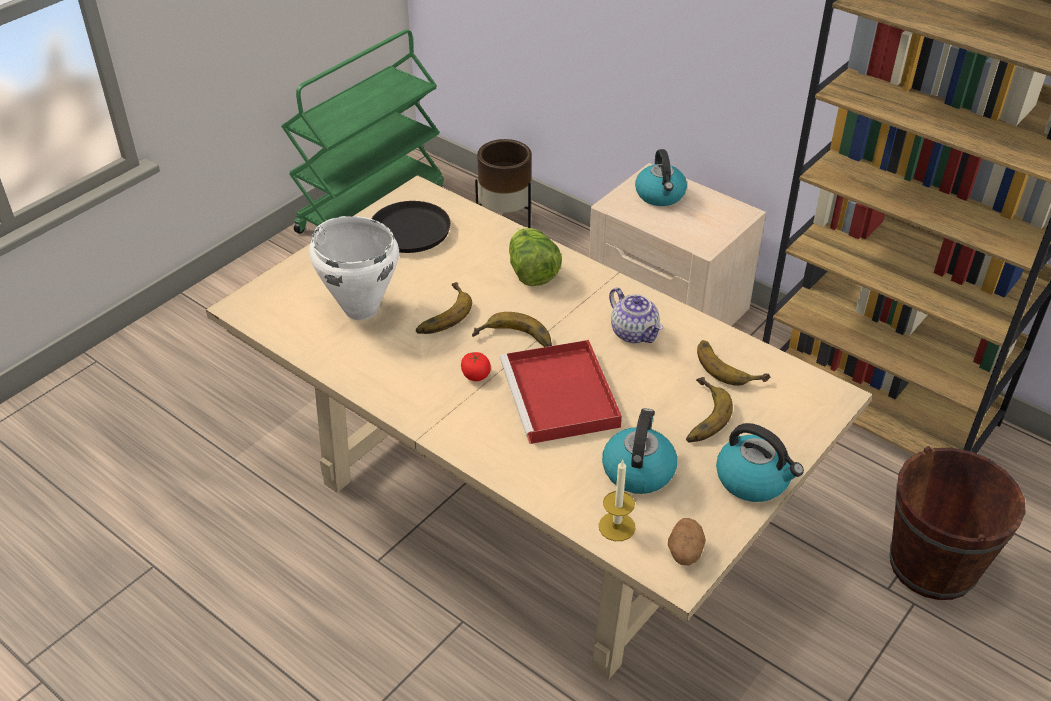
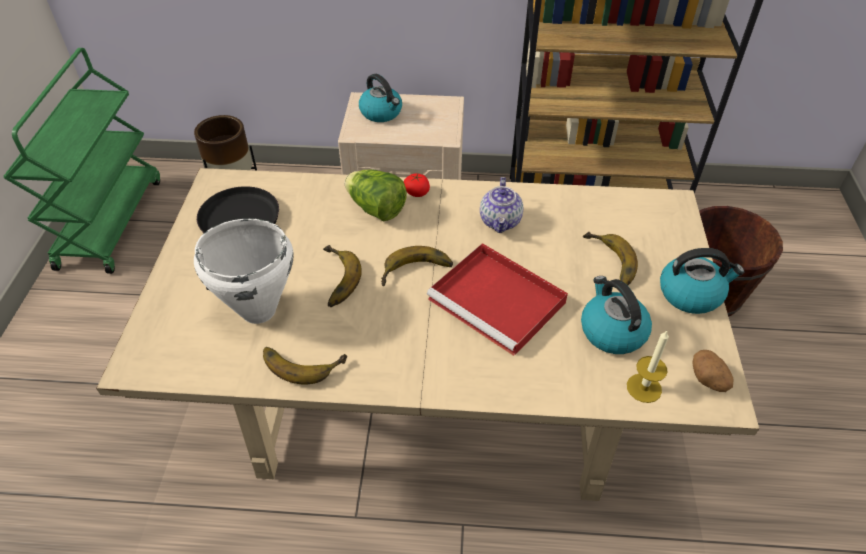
camera: 35 degrees left, 5 degrees up
tomato [461,352,491,381] -> tomato moved to [404,173,430,197]
teapot [609,287,663,343] -> teapot turned 75 degrees clockwise [480,177,523,233]
banana [697,340,770,386] -> banana moved to [263,347,347,385]

